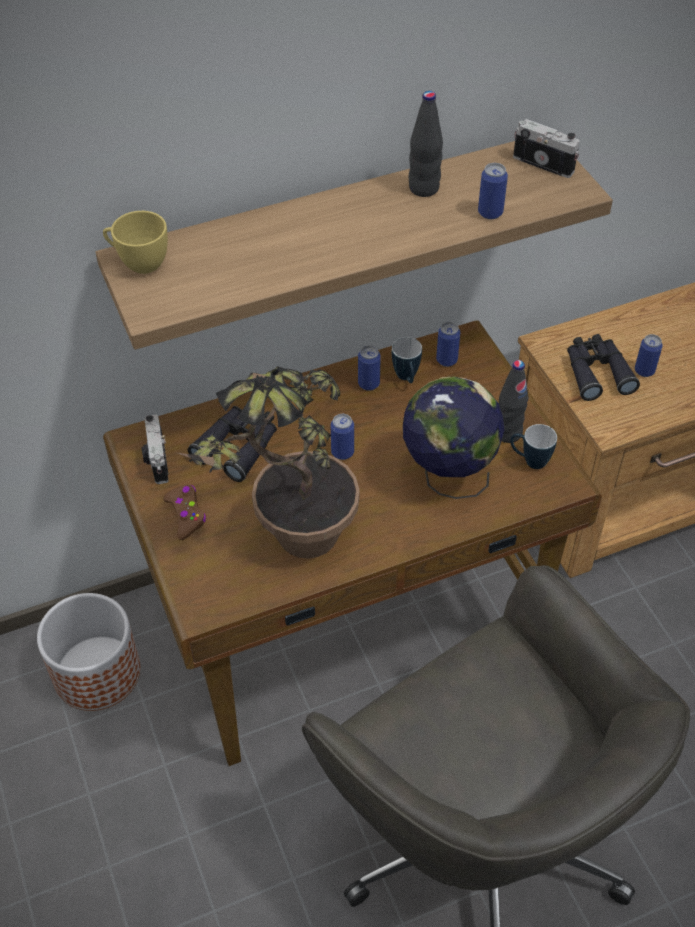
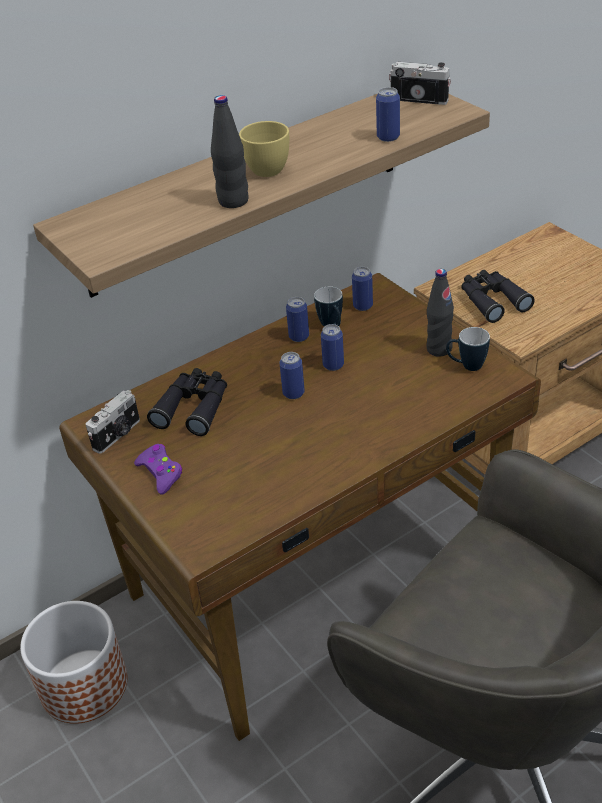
camera: 10 degrees left, 10 degrees down
yellow cup [103,211,168,274] -> yellow cup moved to [239,121,289,177]
camera [142,415,169,484] -> camera turned 120 degrees counterclockwise [85,390,140,454]
brown game controller [163,484,206,540] -> purple game controller [134,444,182,495]
potted plant [175,366,360,559] -> none
globe [403,377,504,499] -> none
black bottle [409,91,443,197] -> black bottle moved to [211,95,249,208]
can [635,334,663,377] -> can moved to [321,324,344,371]

